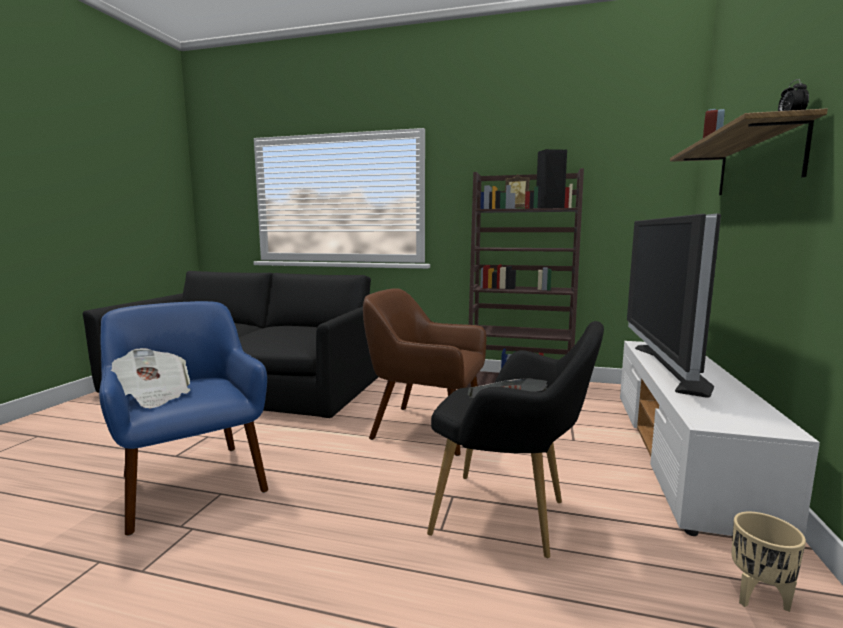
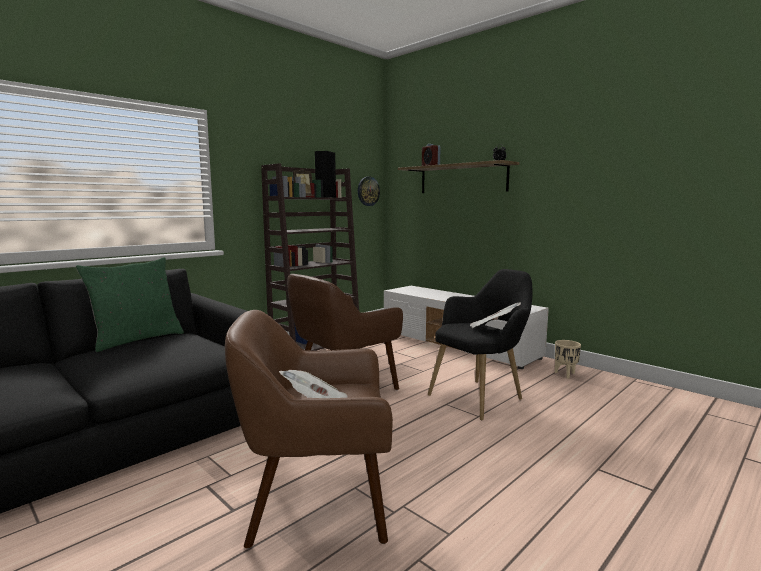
camera: 60 degrees left, 0 degrees up
blue armchair [99,301,268,536] -> brown armchair [225,310,393,549]
television [627,214,721,398] -> none
none -> green pillow [76,257,184,352]
none -> wall clock [358,177,380,206]

